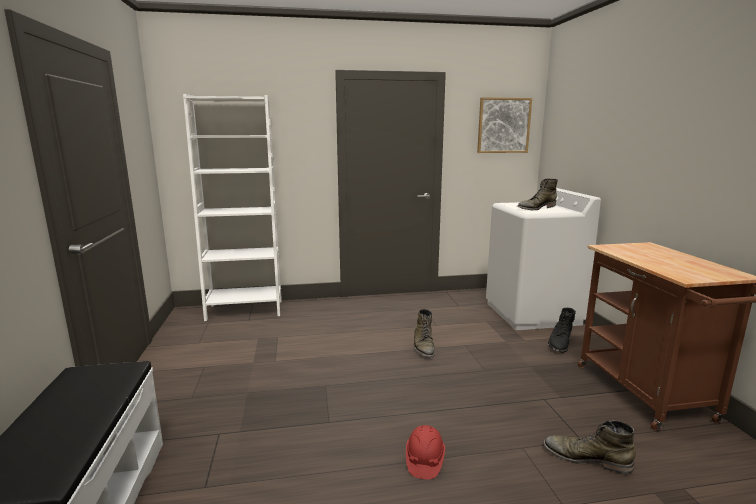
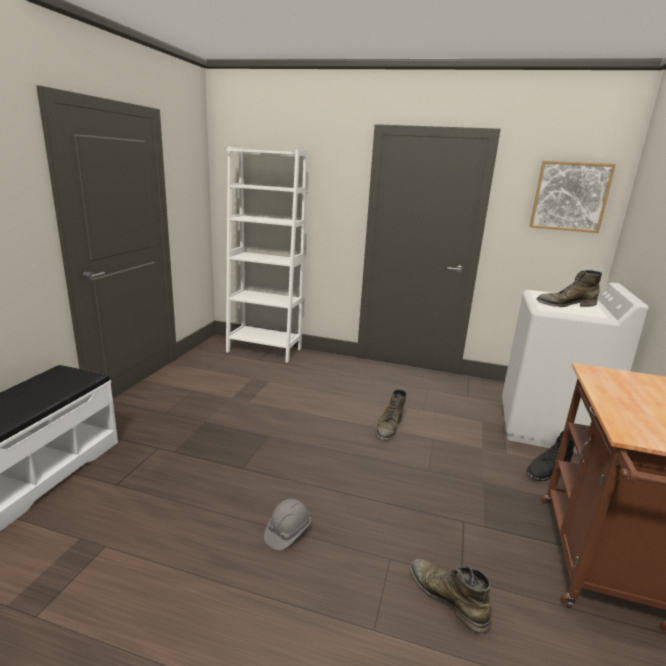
camera: 25 degrees right, 5 degrees up
red hard hat [406,425,445,480] -> grey hard hat [264,499,311,550]

